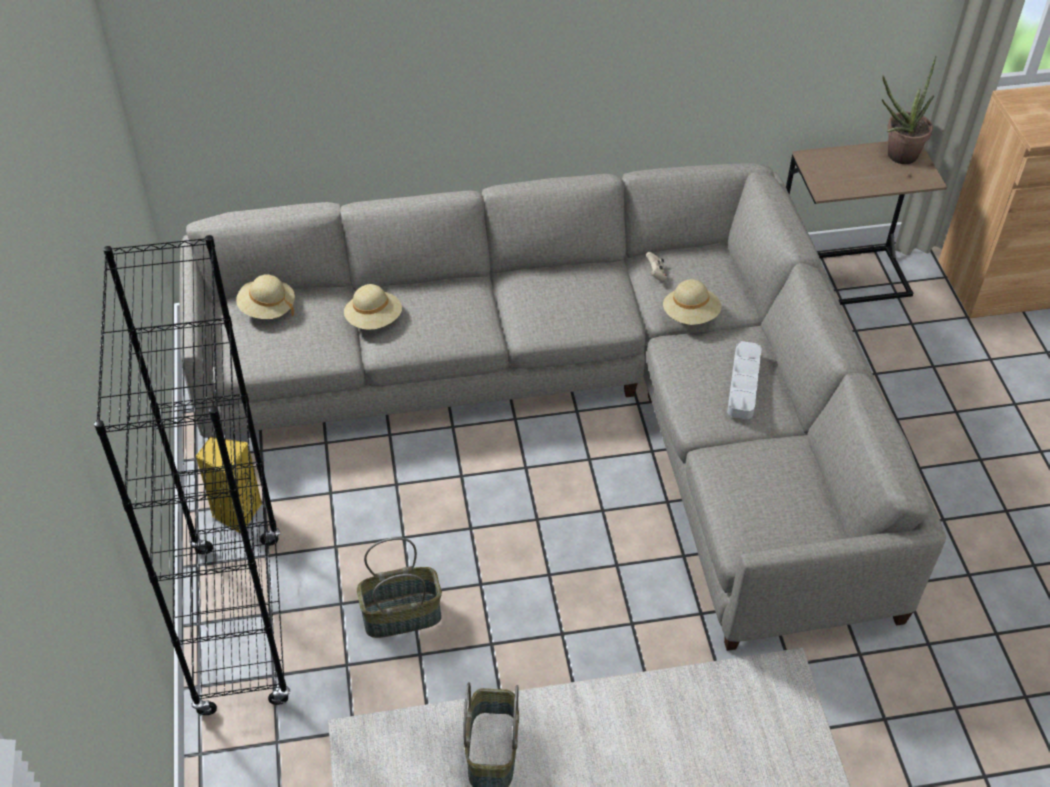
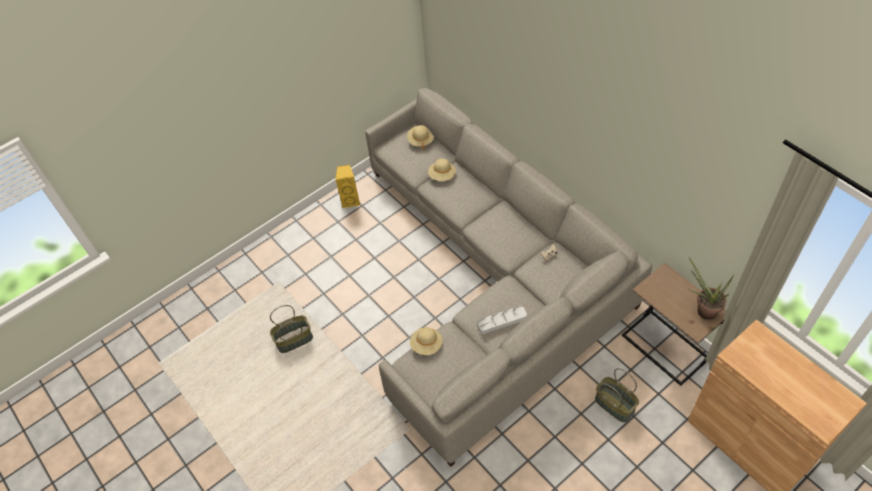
camera: 65 degrees right, 5 degrees up
black bookcase [94,235,290,716] -> none
basket [357,537,442,638] -> basket moved to [595,368,639,423]
beige hat [663,279,722,325] -> beige hat moved to [410,327,443,355]

